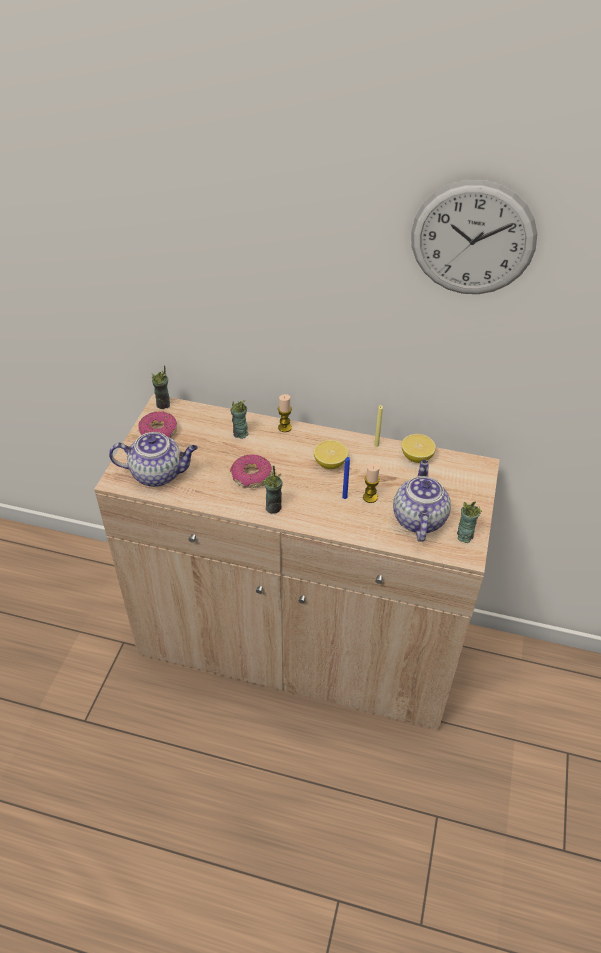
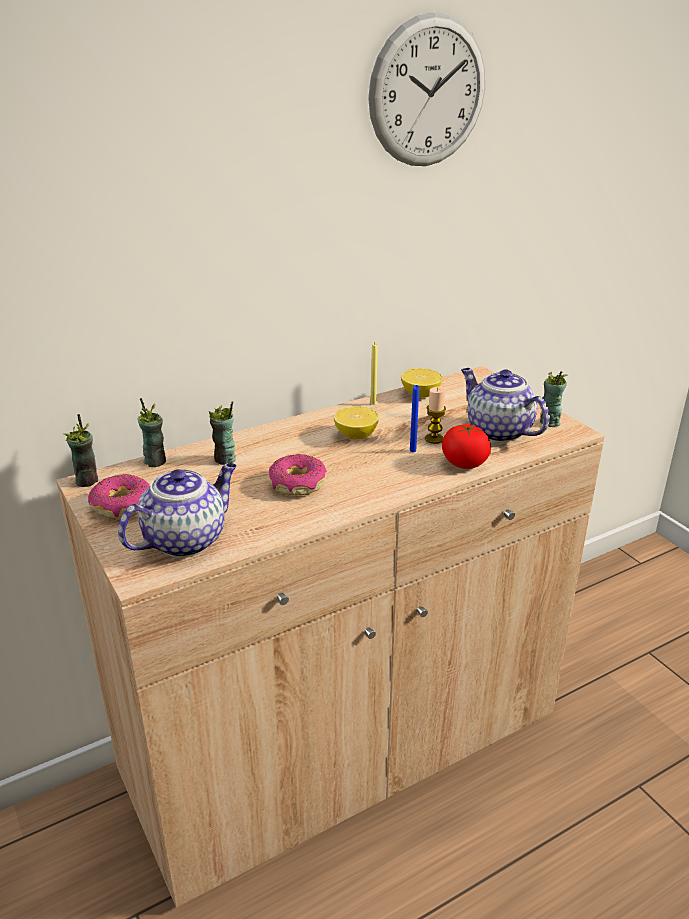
camera: 45 degrees left, 15 degrees down
cup [263,465,283,514] -> cup moved to [138,398,166,467]
candle [278,394,292,432] -> none
none -> tomato [442,424,491,469]

